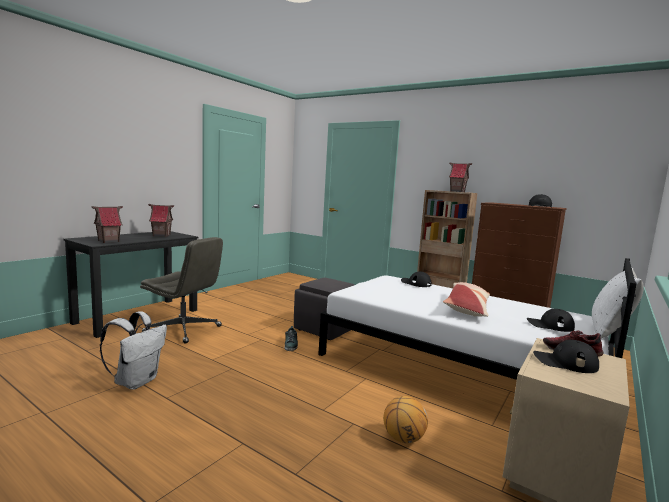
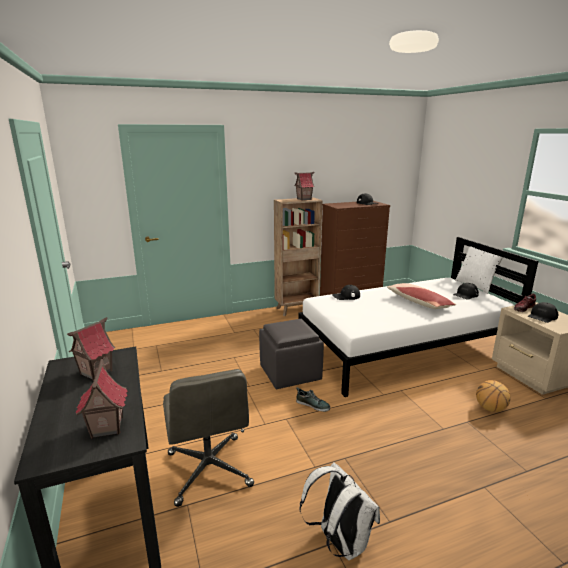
camera: 55 degrees left, 10 degrees up
grey office chair [140,237,223,344] -> grey office chair turned 105 degrees clockwise [163,369,254,507]

